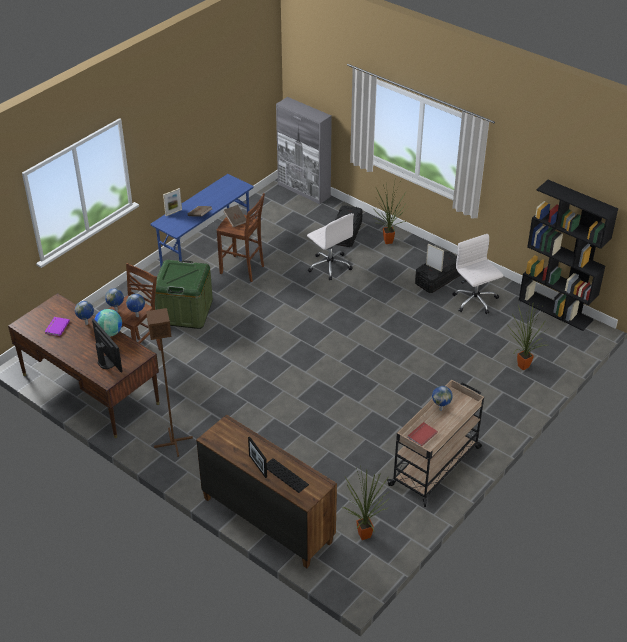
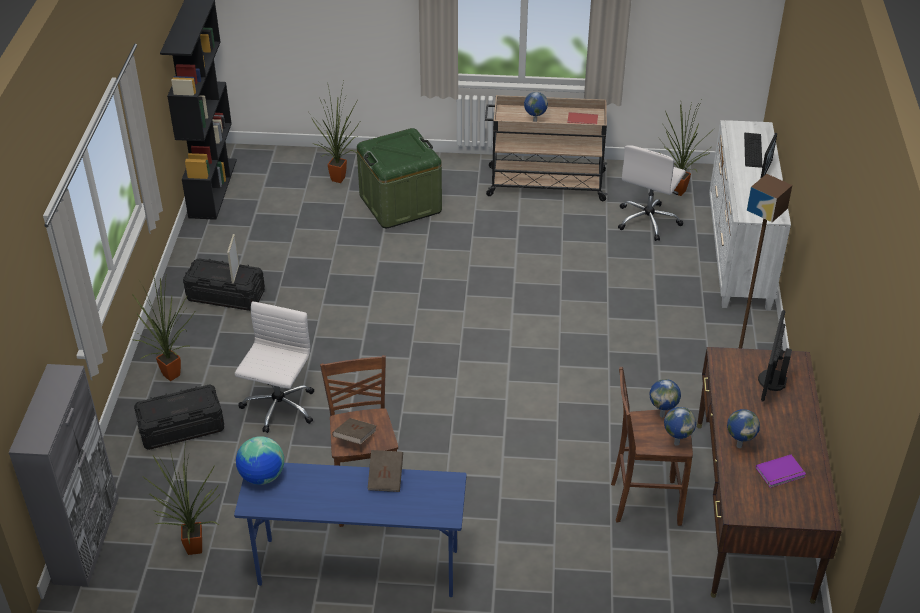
camera: 125 degrees left, 0 degrees up
globe [95,309,122,337] -> globe moved to [236,436,284,485]
green storage box [155,260,213,329] -> green storage box moved to [357,128,442,228]
picture frame [163,188,182,216] -> none
brown dresser [196,414,337,568] -> white dresser [709,120,791,310]
white office chair [452,234,503,314] -> white office chair moved to [618,146,686,241]
none -> potted plant [143,441,221,555]

